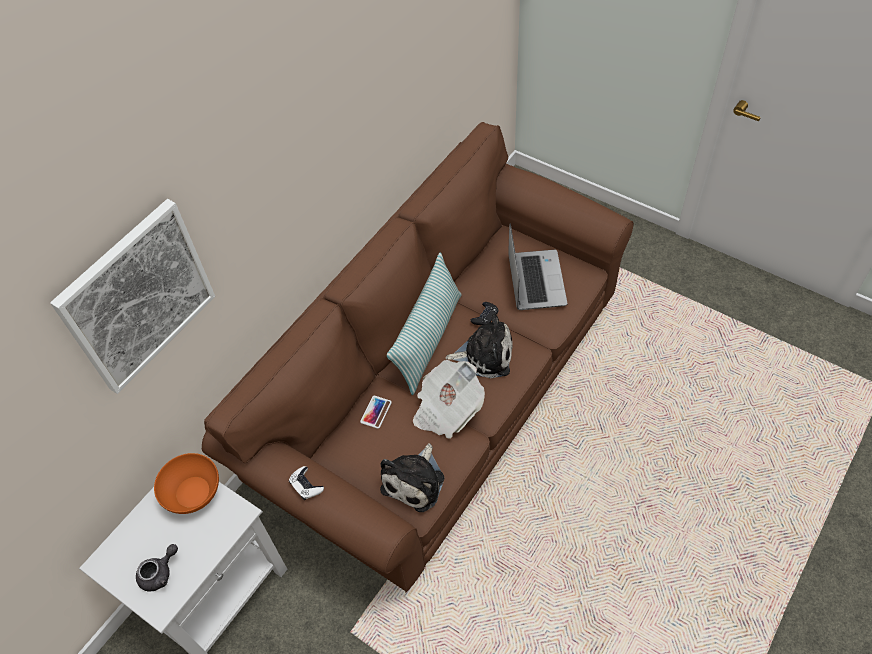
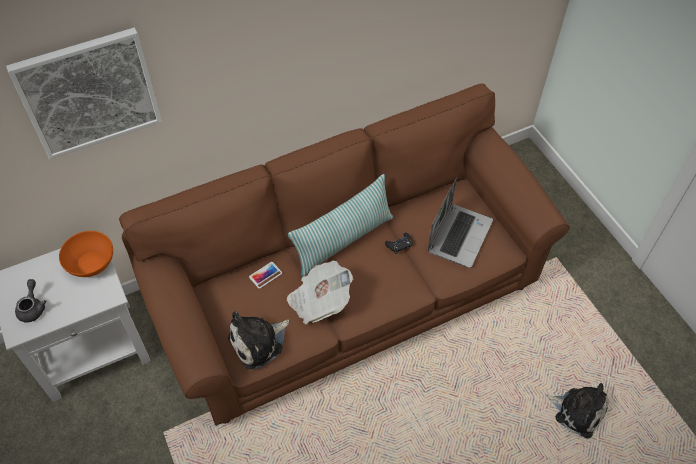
camera: 25 degrees right, 0 degrees up
grey teapot [136,544,178,591] -> grey teapot turned 75 degrees counterclockwise [15,279,46,323]
white game controller [289,466,324,500] -> none
plush toy [445,313,513,379] -> plush toy moved to [546,383,608,439]

